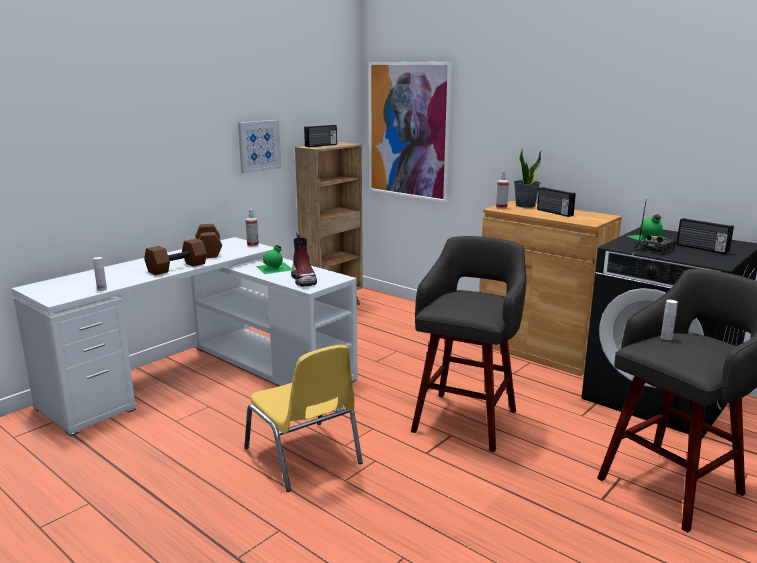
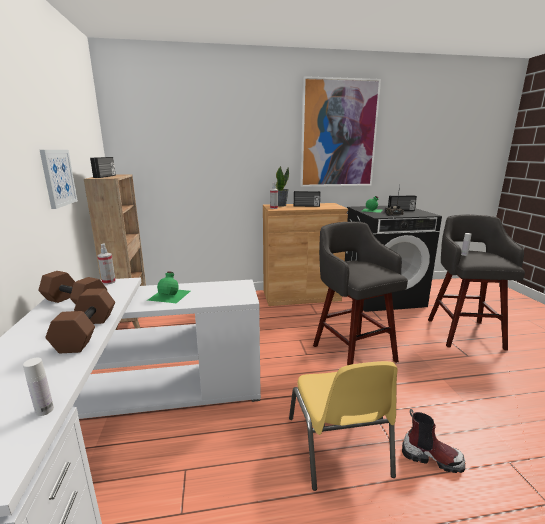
camera: 50 degrees left, 0 degrees up
yellow chair [244,345,363,492] -> yellow chair turned 75 degrees clockwise [289,361,398,491]
boot [291,232,317,287] -> boot moved to [402,409,465,473]
picture [369,61,452,202] -> picture moved to [300,76,381,187]

